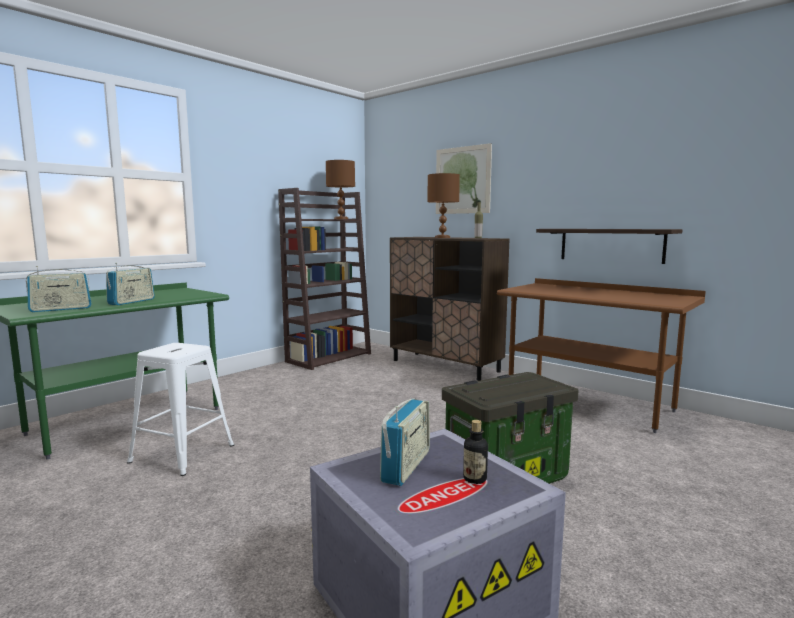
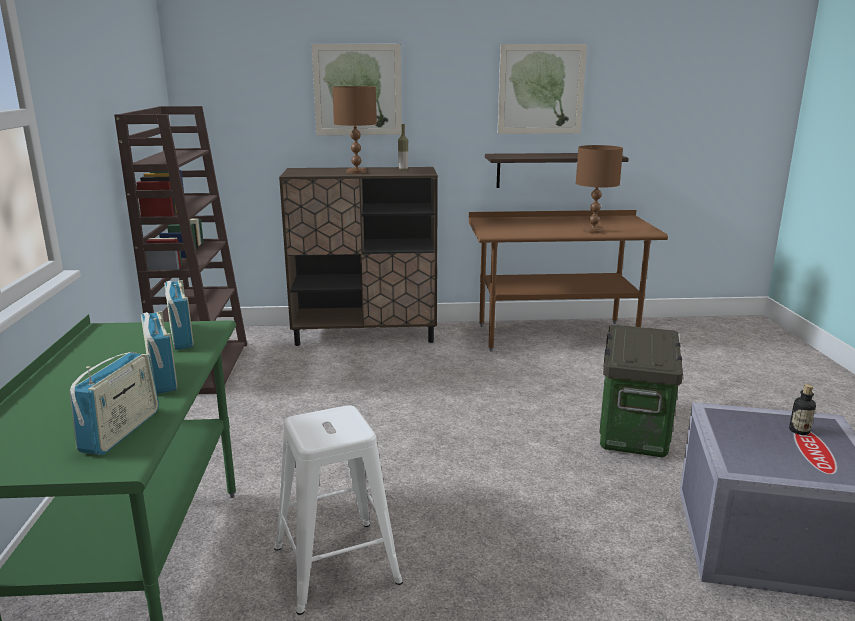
camera: 45 degrees left, 10 degrees up
brown table lamp [326,160,355,219] -> brown table lamp moved to [576,145,623,234]
radio [380,398,430,486] -> radio moved to [164,280,194,350]
none -> picture [498,44,587,134]

